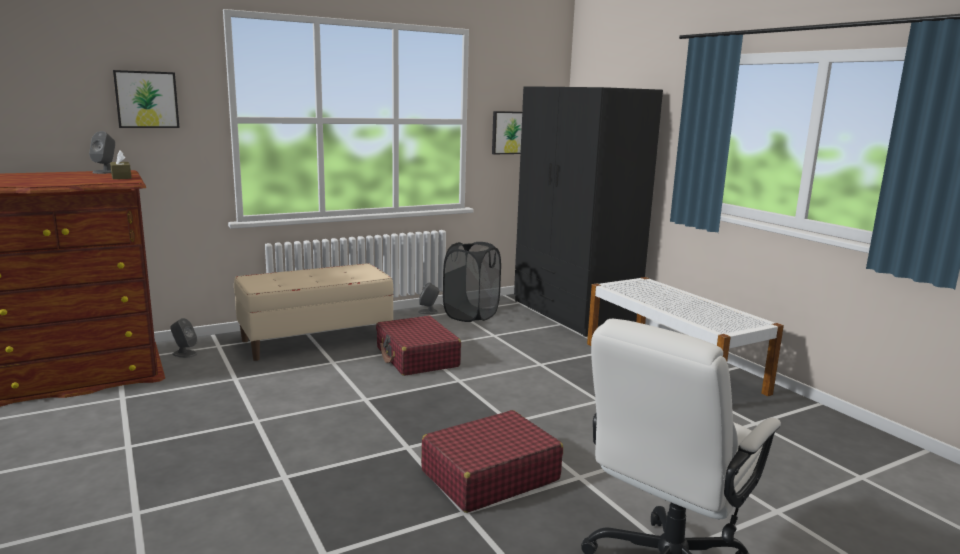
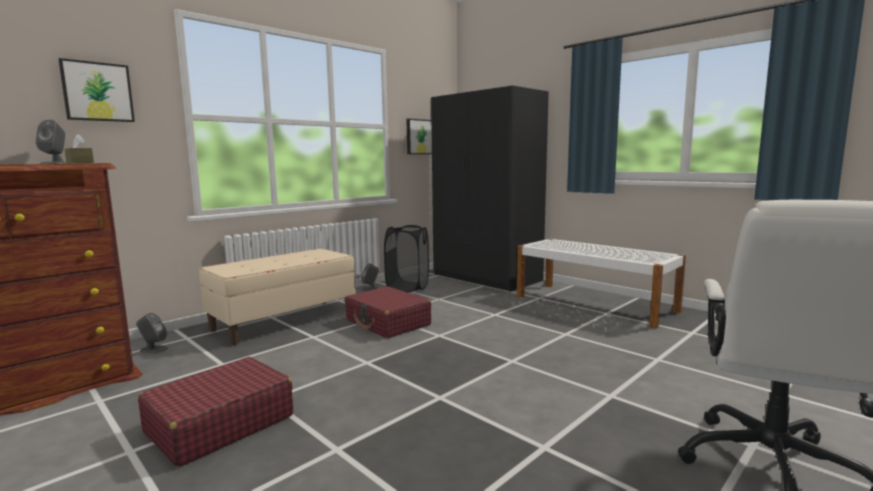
camera: 15 degrees left, 5 degrees down
red suitcase [421,410,563,513] -> red suitcase moved to [138,357,293,467]

